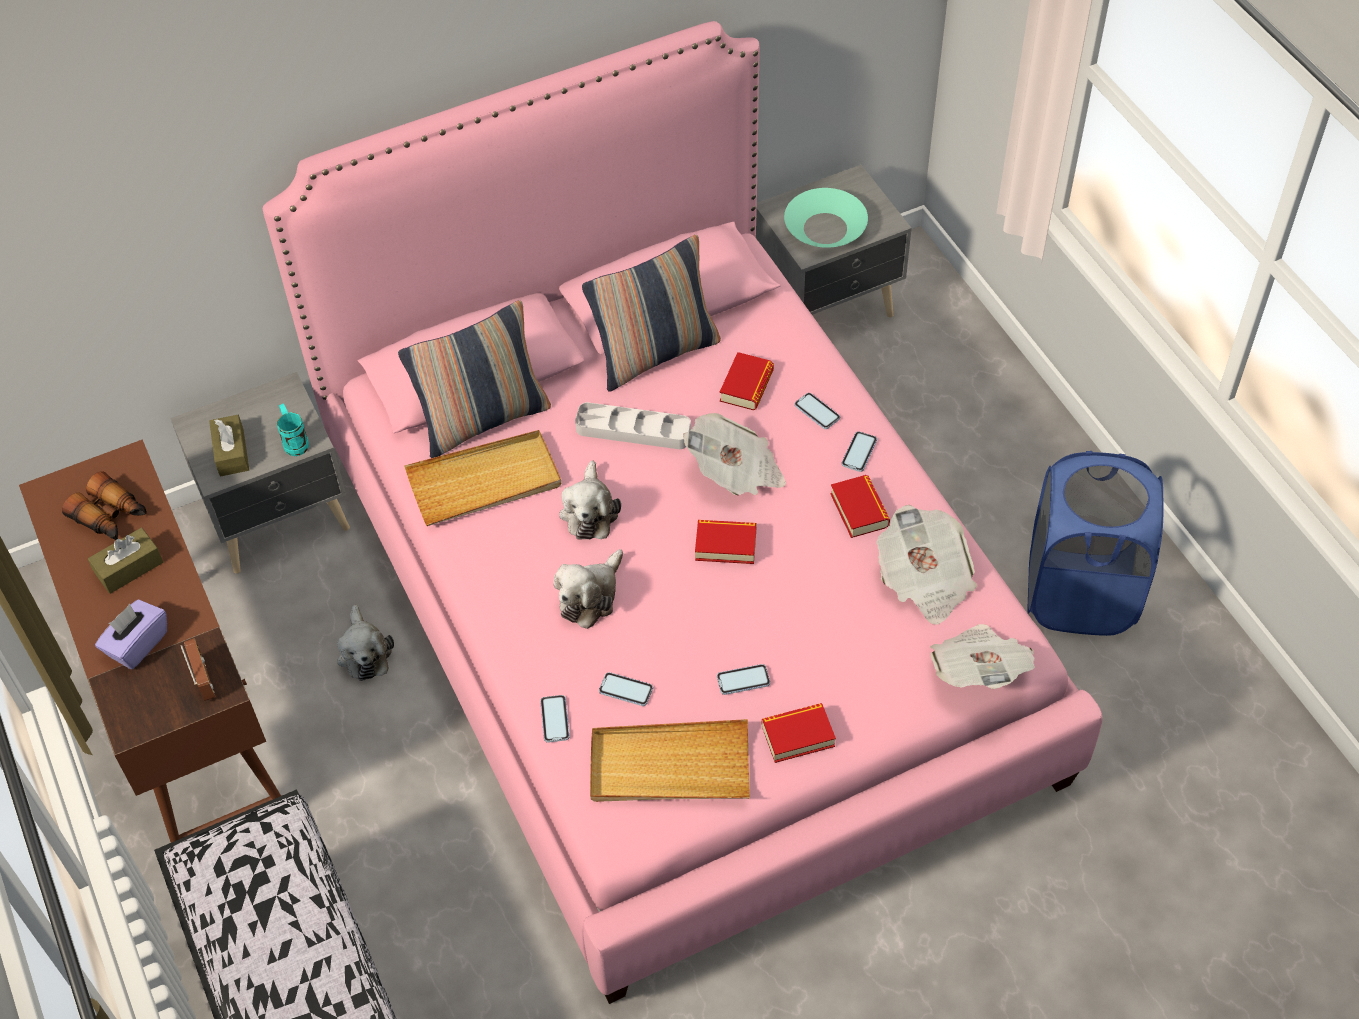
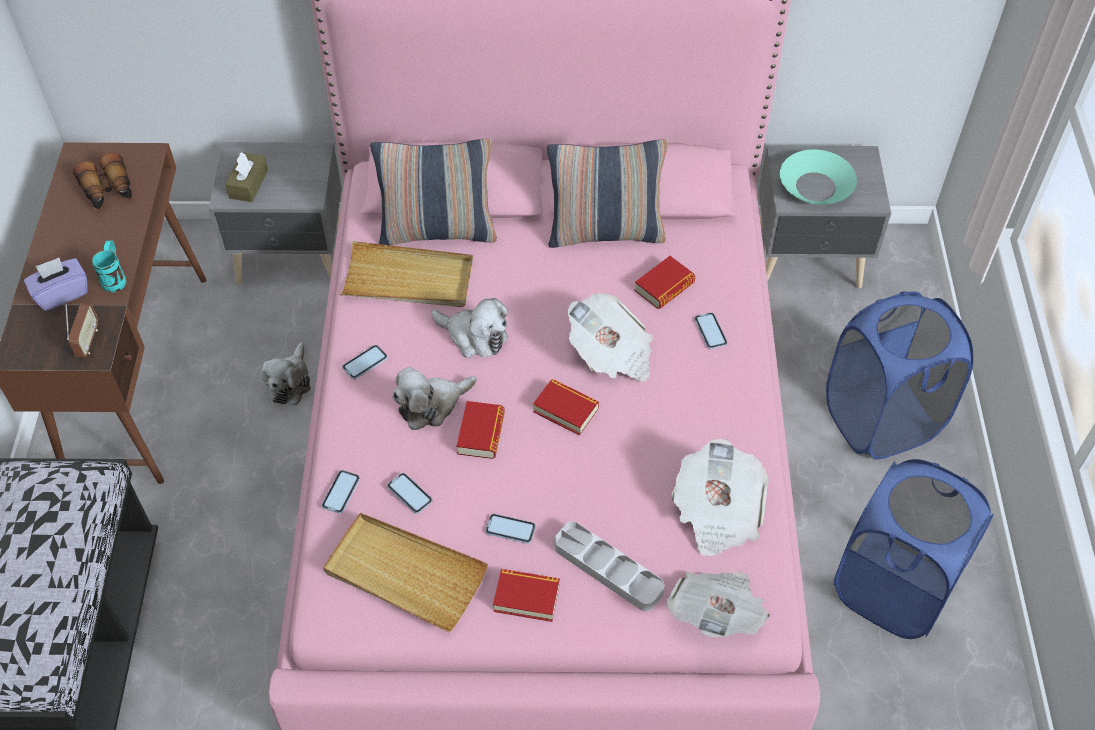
camera: 25 degrees right, 0 degrees up
brown tissue box [88,528,163,594] -> none
turquoise mug [277,403,309,456] -> turquoise mug moved to [92,241,126,293]
plush toy [559,460,621,539] -> plush toy turned 90 degrees counterclockwise [431,298,508,358]
grey tray [575,402,691,449] -> grey tray moved to [554,521,665,611]
book [830,475,890,538] -> book moved to [456,401,505,459]
phone [842,431,877,472] -> phone moved to [342,345,388,379]
none -> blue laundry basket [826,291,973,460]

